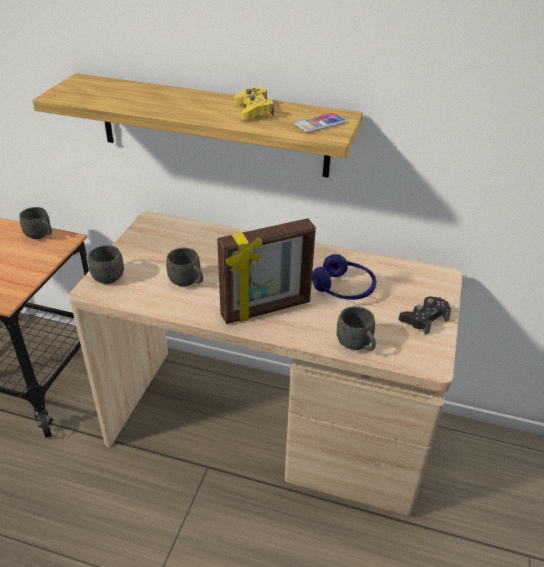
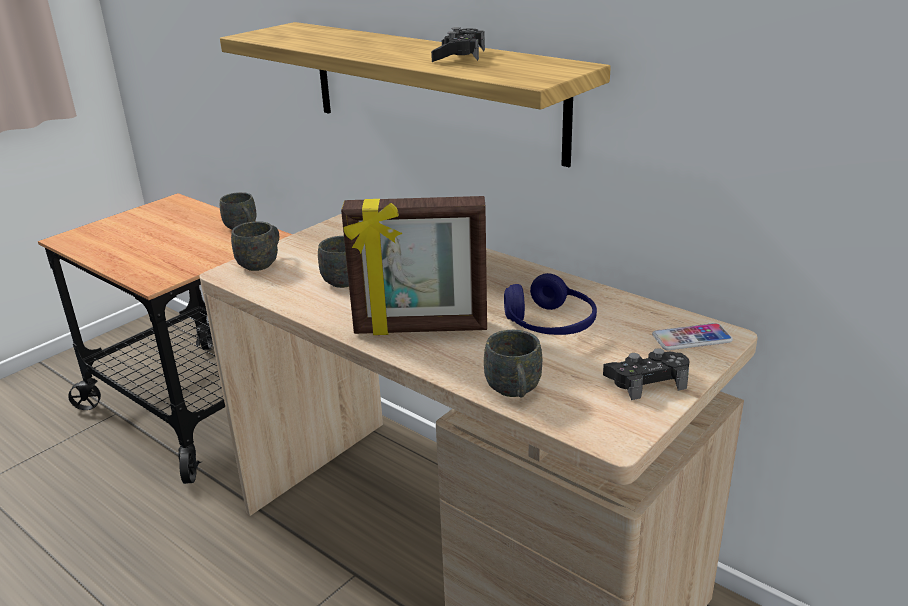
camera: 25 degrees right, 10 degrees down
yellow game controller [234,87,274,120] -> black game controller [431,27,485,62]
phone [294,113,347,133] -> phone moved to [652,323,733,350]

